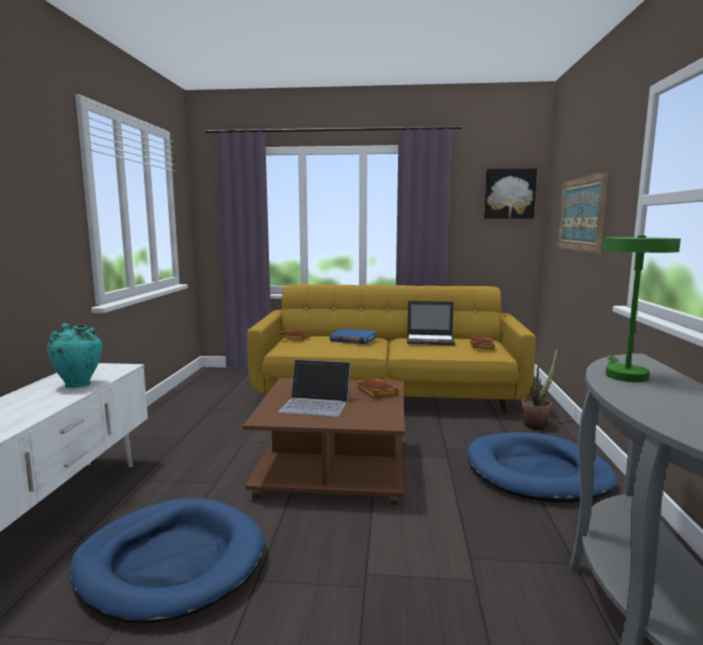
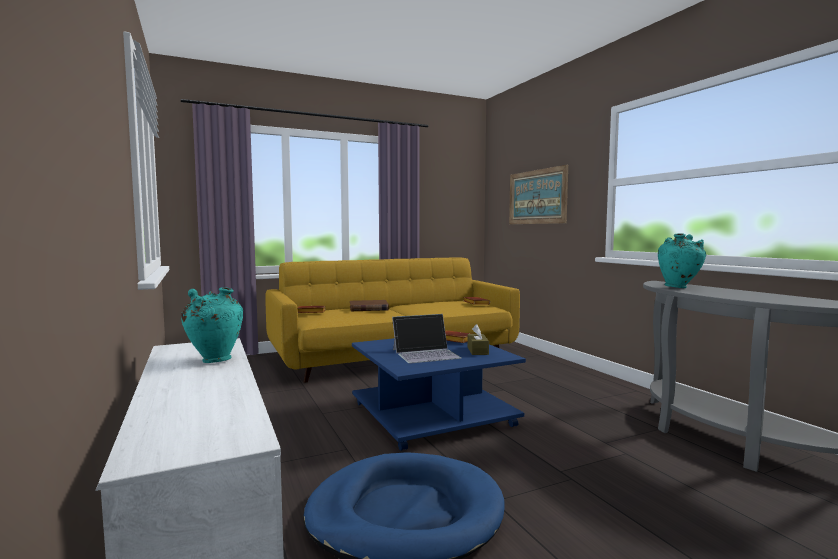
camera: 30 degrees left, 5 degrees down
brown coffee table [243,378,405,505] -> blue coffee table [352,338,526,451]
blue book [330,329,377,344] -> brown book [350,300,389,311]
laptop [407,301,455,345] -> none
blue dog bed [467,432,617,503] -> none
picture [484,168,537,219] -> none
potted plant [521,349,557,430] -> none
green table lamp [604,235,681,382] -> turquoise vase [658,233,706,288]
none -> brown tissue box [467,324,489,355]

